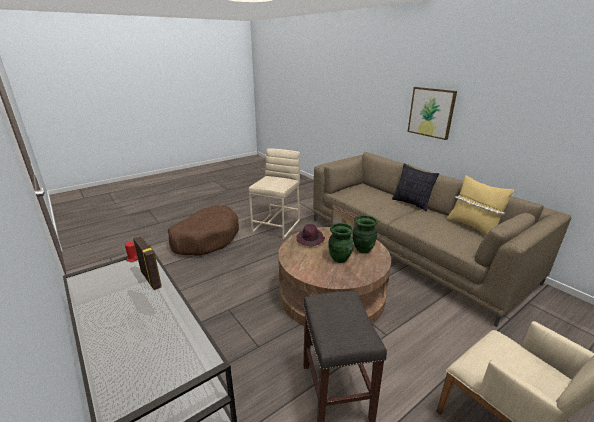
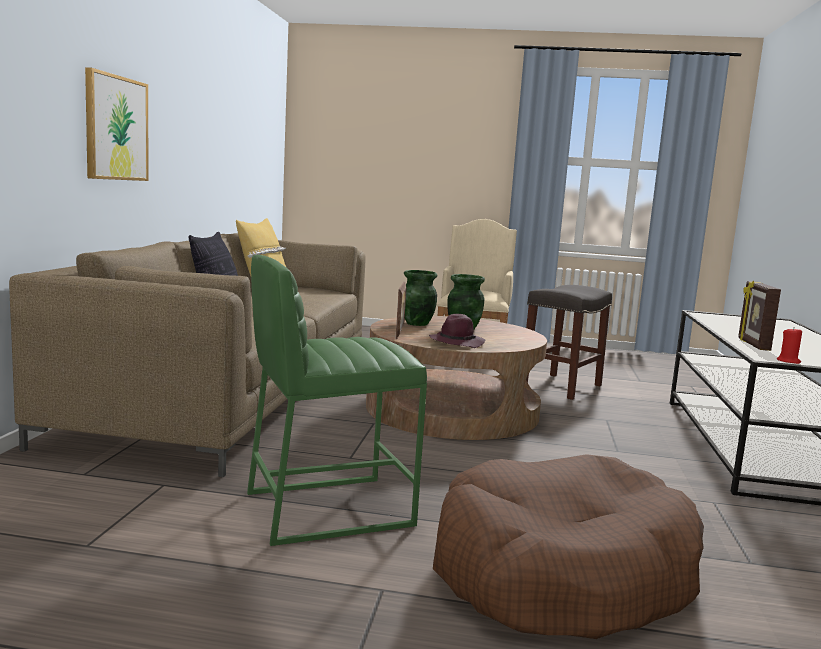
camera: 135 degrees left, 15 degrees down
beige stool [249,148,300,239] -> green stool [247,255,427,546]

